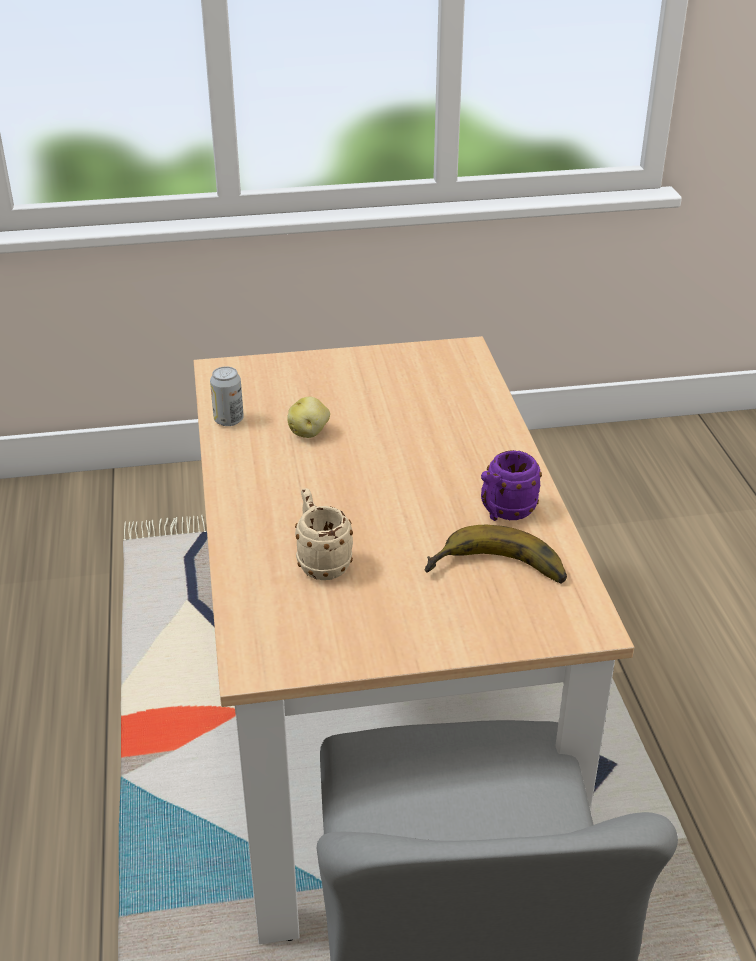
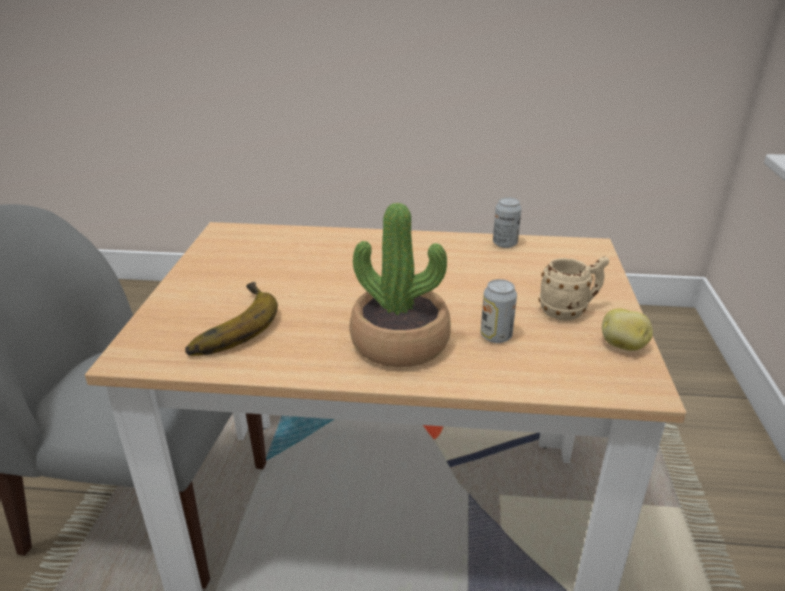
camera: 105 degrees right, 5 degrees down
potato [287,397,330,438] -> potato moved to [602,308,653,351]
beige mug [295,488,353,580] -> beige mug moved to [539,257,609,320]
purple mug [481,450,542,521] -> none
none -> potted plant [349,203,451,367]
none -> can [481,279,517,343]

